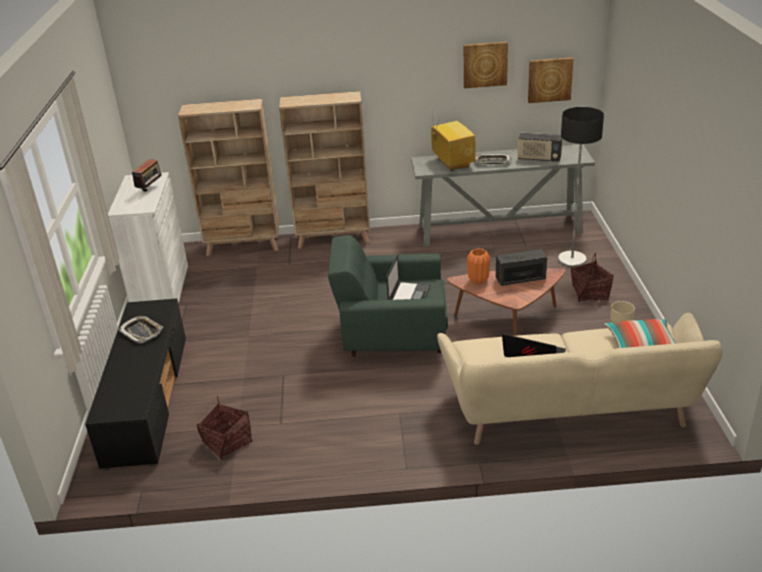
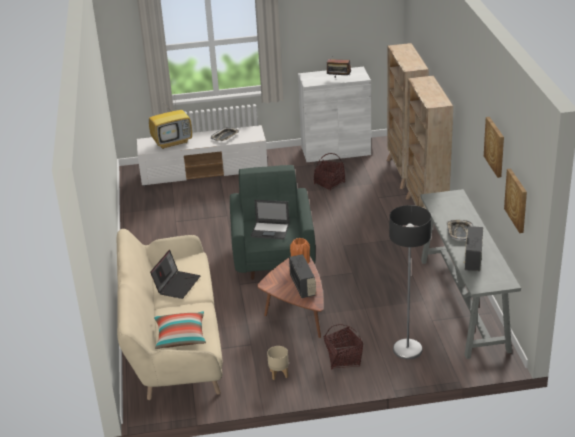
camera: 85 degrees right, 0 degrees up
black tv stand [85,298,186,470] -> white tv stand [137,125,268,186]
basket [197,396,252,460] -> basket moved to [314,153,345,191]
television [431,116,476,171] -> television moved to [149,95,192,149]

